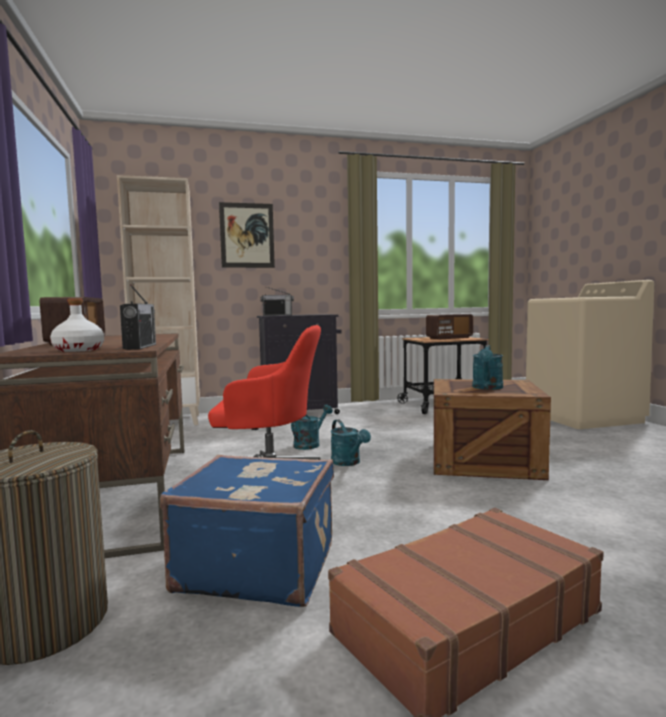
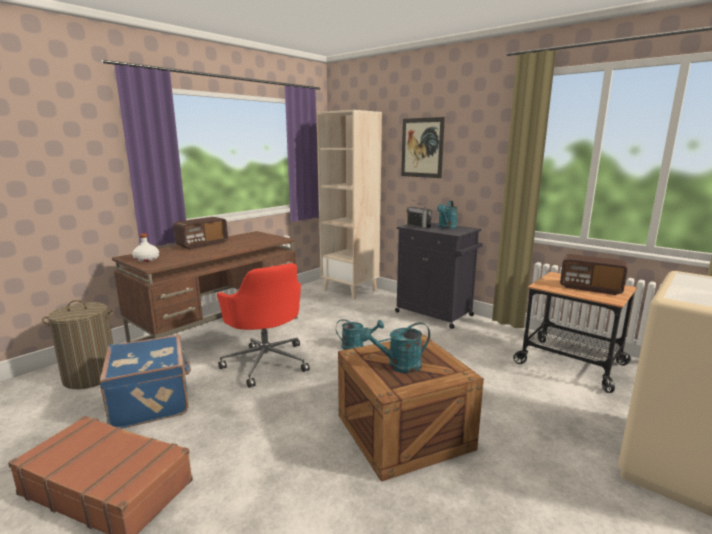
camera: 55 degrees right, 10 degrees up
radio [120,284,156,350] -> none
turquoise watering can [331,420,371,466] -> turquoise watering can moved to [437,201,458,229]

